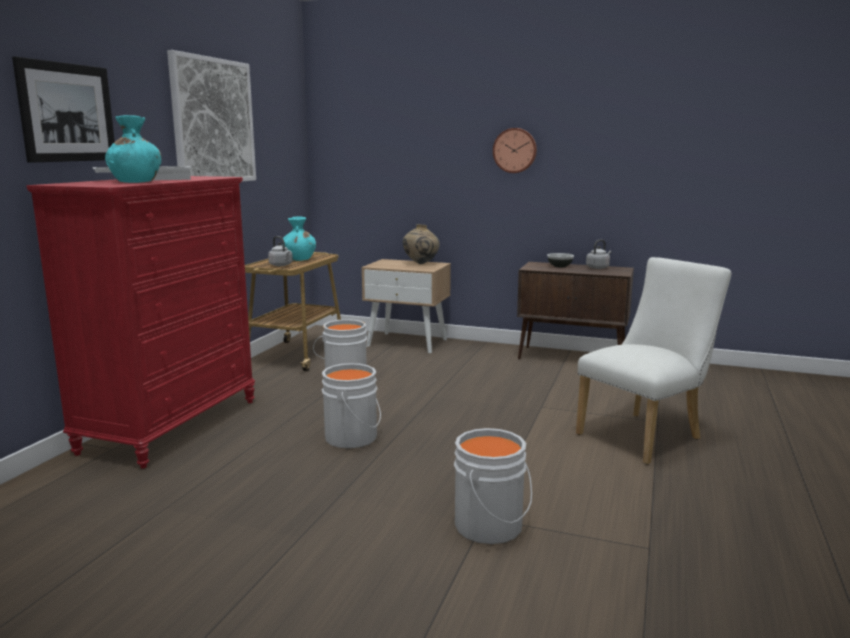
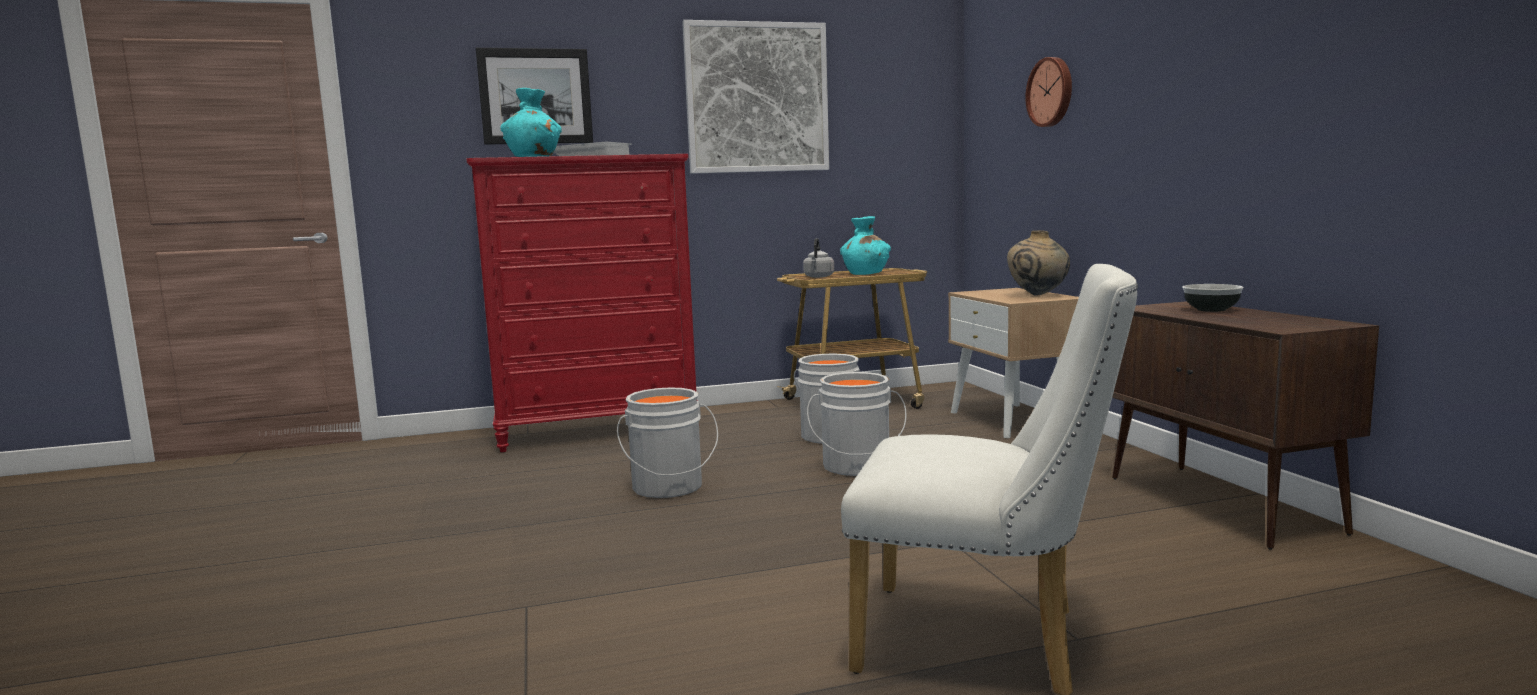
camera: 55 degrees right, 5 degrees down
grey bucket [454,428,532,544] -> grey bucket moved to [807,372,907,476]
wall clock [493,128,537,173] -> wall clock moved to [1025,57,1072,127]
grey kettle [586,239,611,269] -> none

